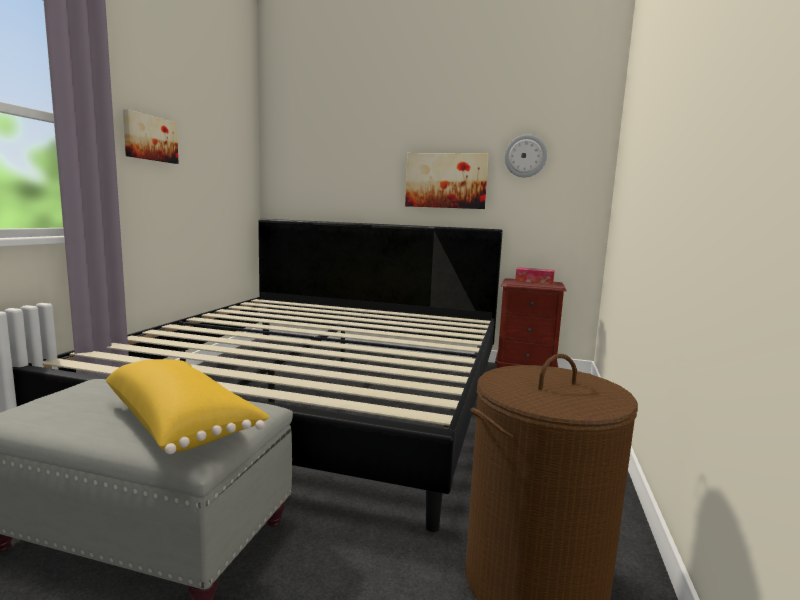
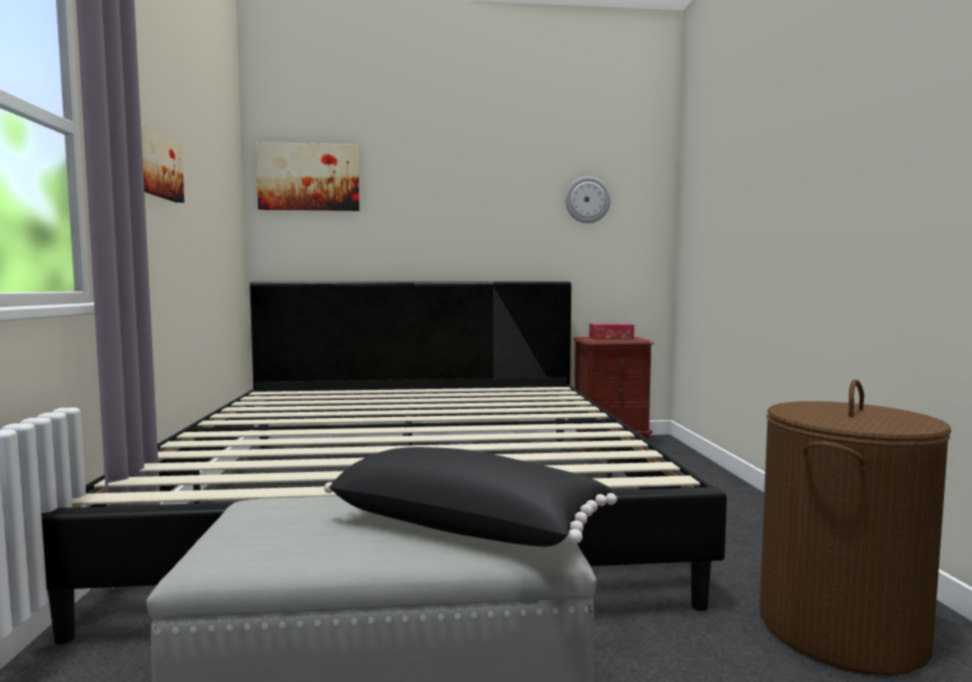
camera: 20 degrees left, 5 degrees down
yellow pillow [106,359,270,454] -> black pillow [324,447,617,547]
picture [405,153,489,209] -> picture moved to [256,142,360,211]

